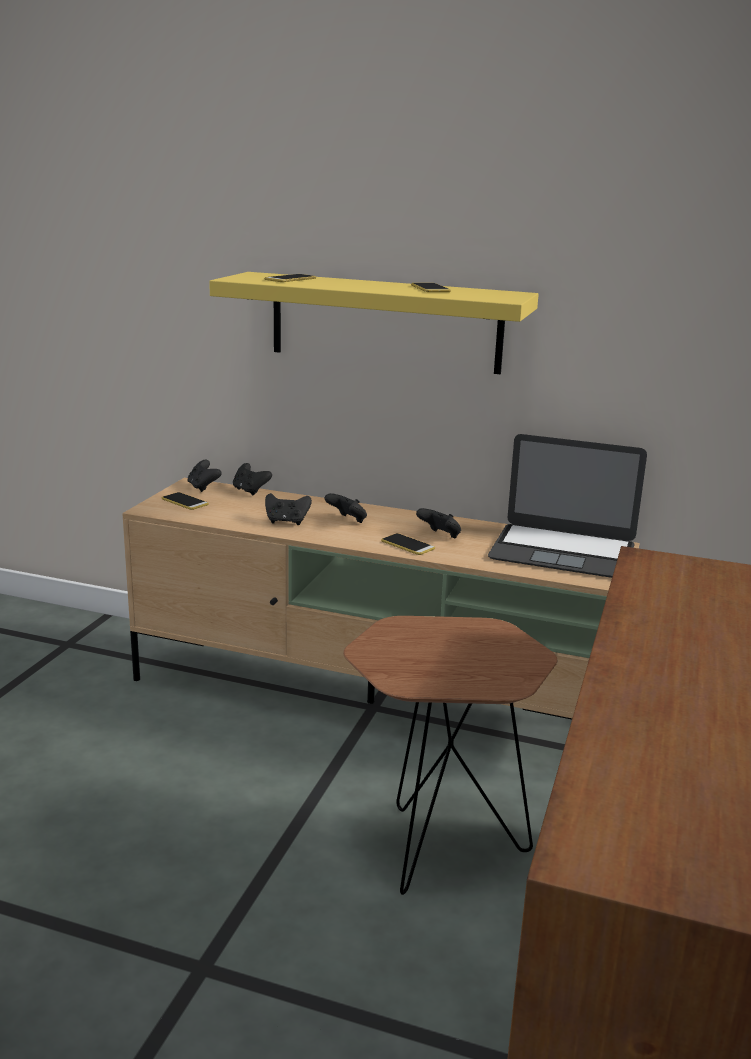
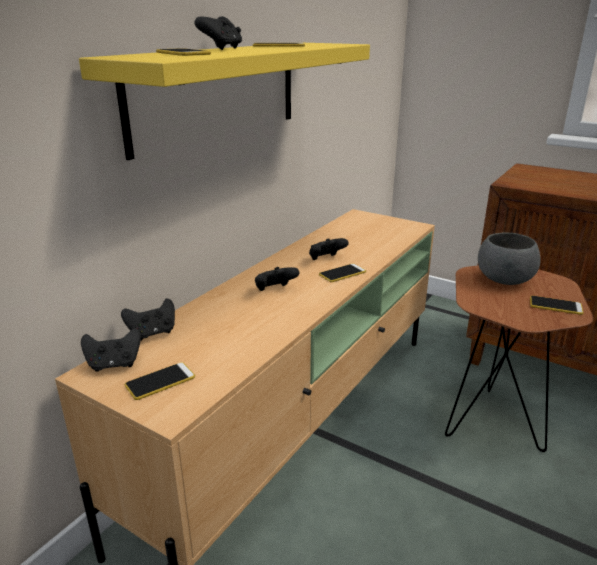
camera: 75 degrees left, 5 degrees up
black game controller [265,493,312,525] -> black game controller moved to [194,17,242,50]
laptop [488,434,647,578] -> none
none -> grey bowl [478,232,541,285]
none -> phone [530,296,584,315]

